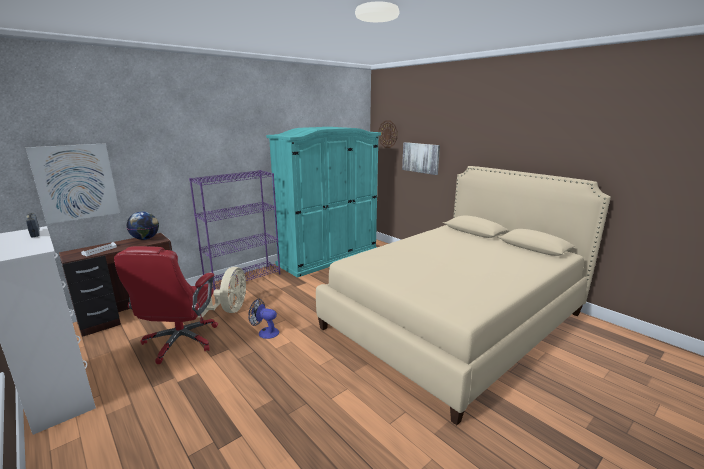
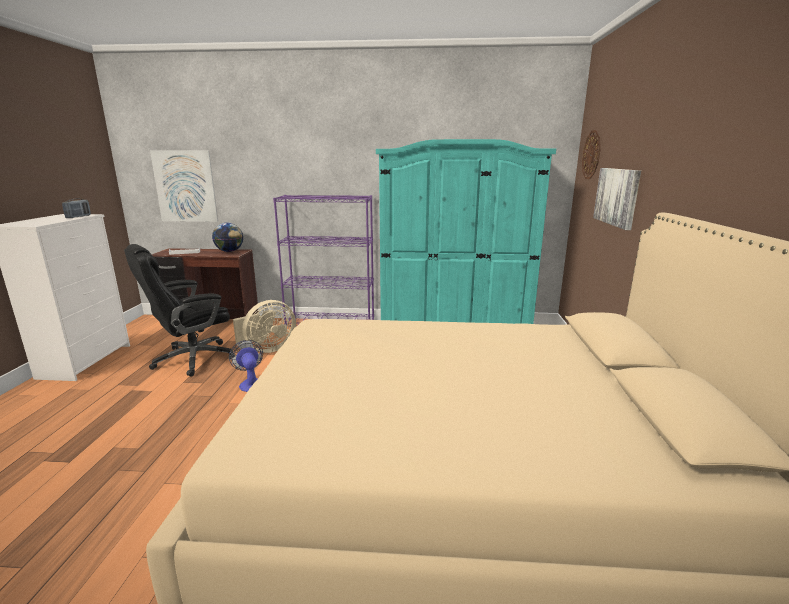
camera: 45 degrees right, 0 degrees up
red office chair [114,246,218,364] -> black office chair [124,244,234,377]

